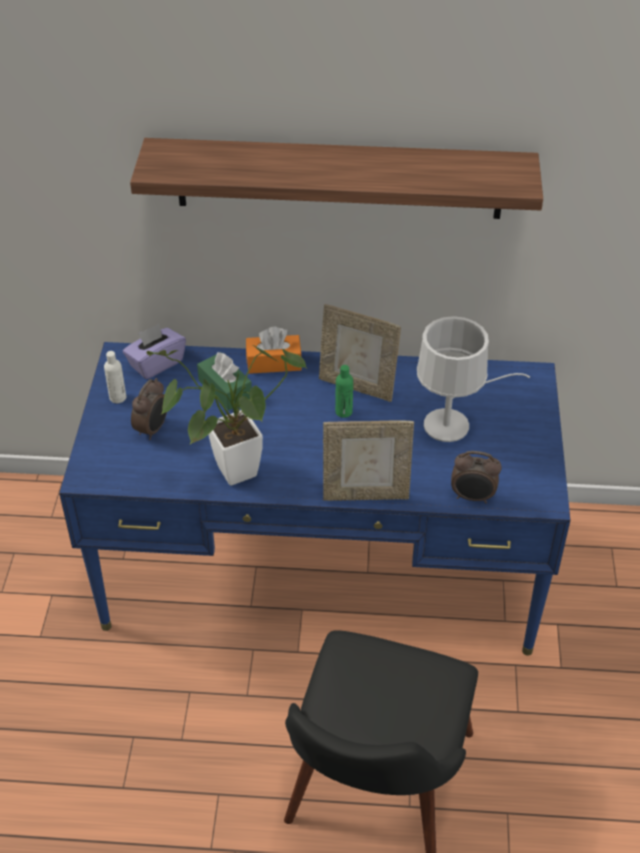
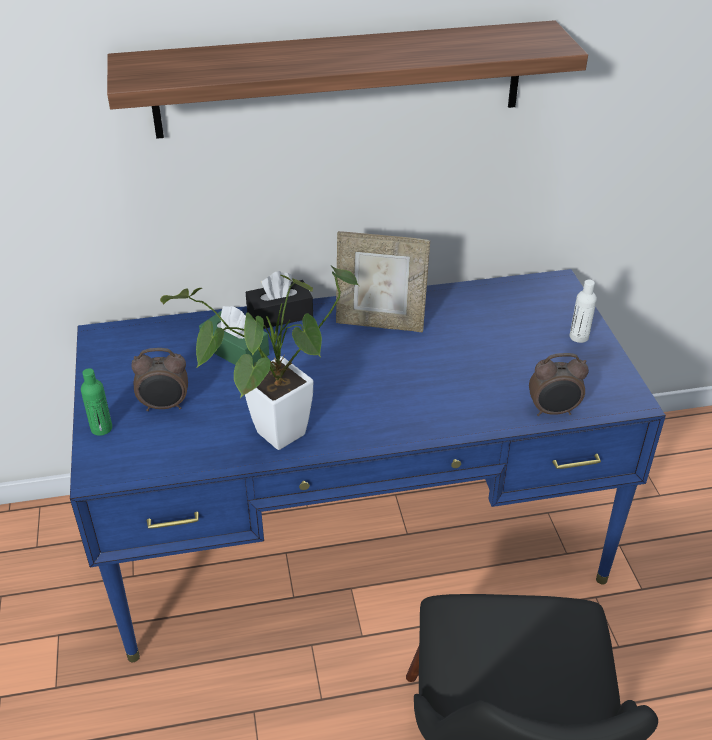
camera: 15 degrees left, 5 degrees down
white bottle [104,351,126,403] -> white bottle moved to [570,280,597,343]
purple tissue box [123,323,186,379] -> none
alarm clock [131,378,167,440] -> alarm clock turned 75 degrees clockwise [131,348,188,411]
orange tissue box [246,327,302,374] -> black tissue box [246,271,313,329]
picture frame [323,420,414,501] -> none
green bottle [335,365,353,418] -> green bottle moved to [81,368,112,436]
white table lamp [417,316,530,442] -> none

